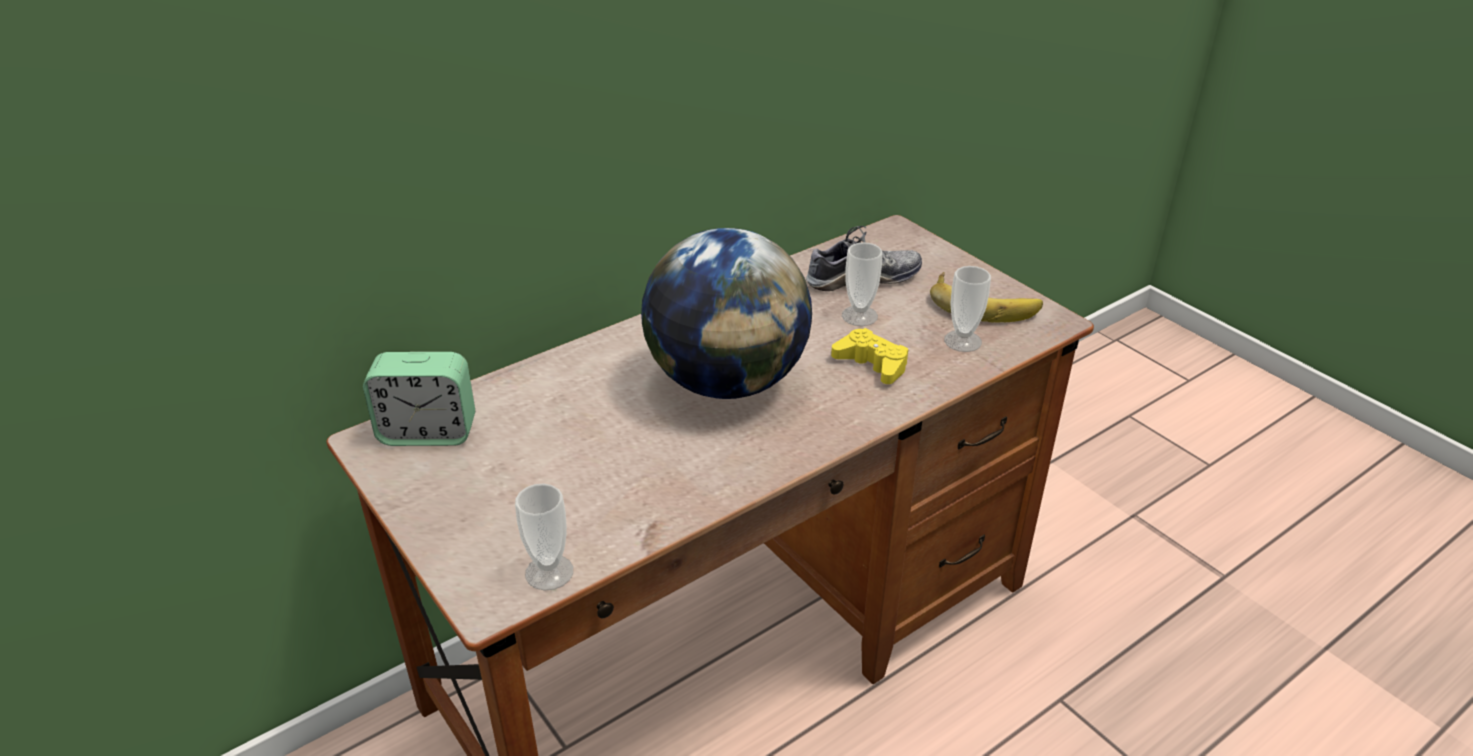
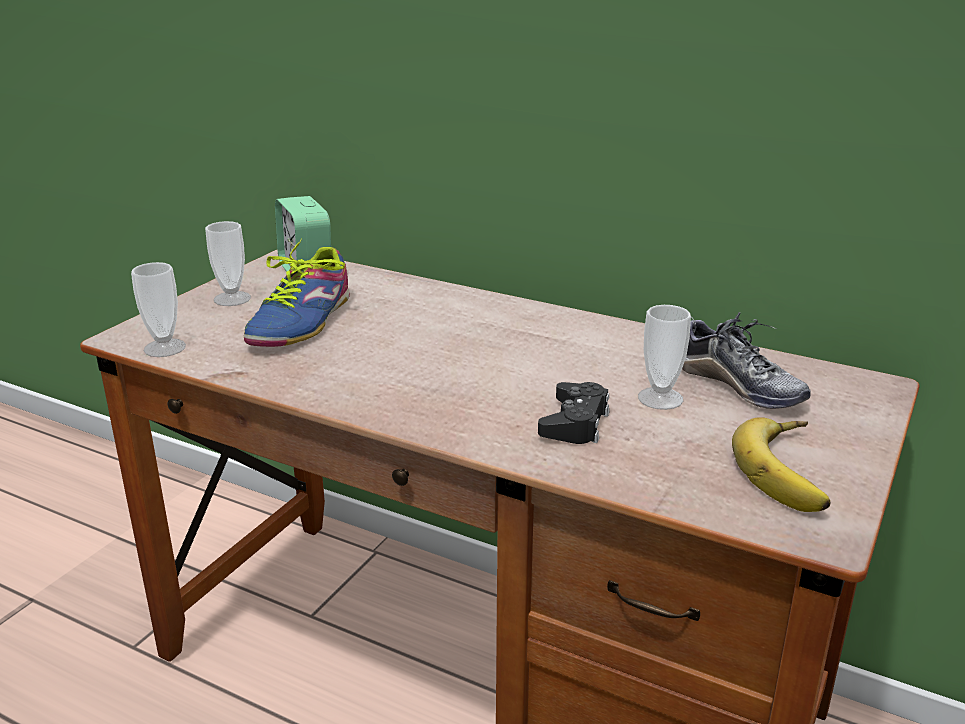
camera: 65 degrees right, 10 degrees down
globe [641,228,812,399] -> none
yellow game controller [831,328,908,384] -> black game controller [538,382,610,444]
cup [944,266,991,352] -> cup moved to [205,221,251,306]
none -> shoe [244,238,350,347]

